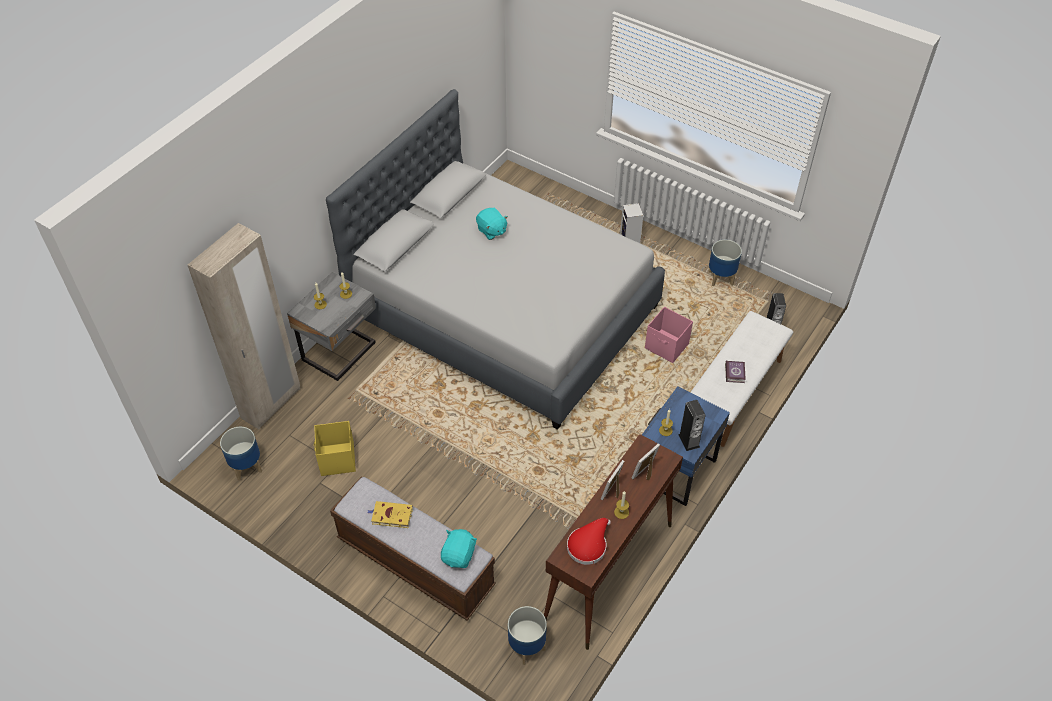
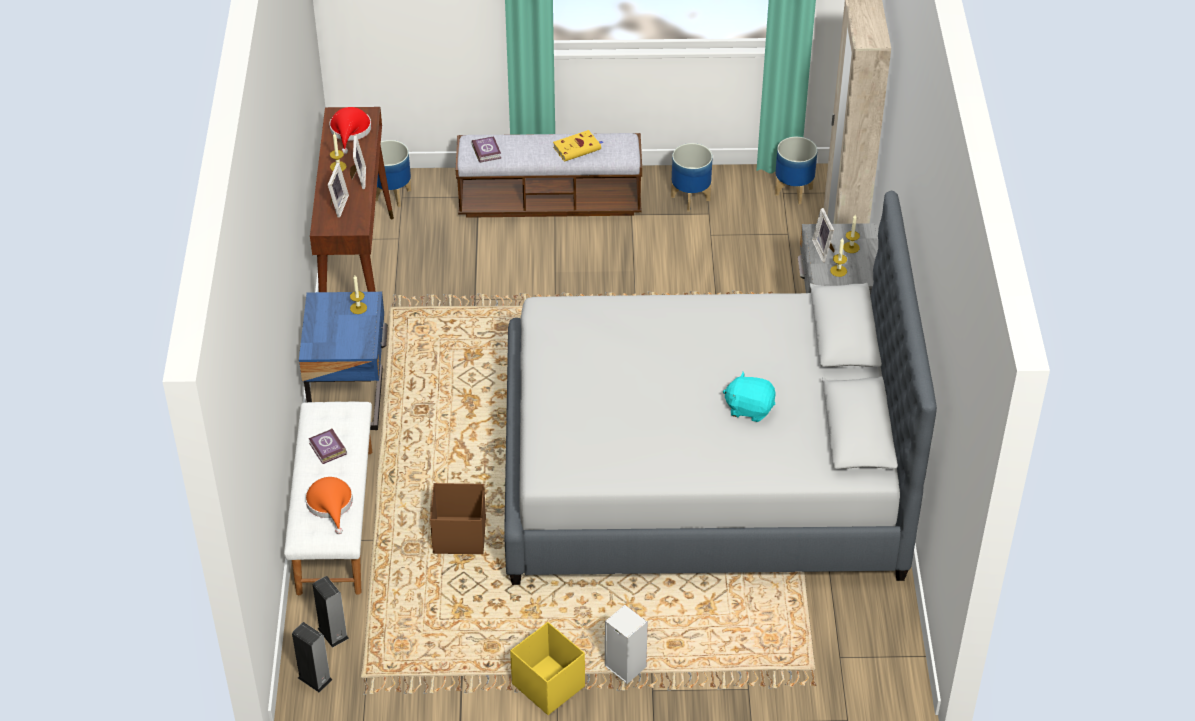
camera: 145 degrees right, 5 degrees down
yellow storage box [314,421,356,476] -> yellow storage box moved to [510,622,585,715]
turquoise plush toy [441,529,477,568] -> book [472,136,501,163]
pink storage box [645,307,693,363] -> brown storage box [430,483,486,554]
speaker [678,400,706,451] -> speaker moved to [292,622,333,693]
planter [709,240,742,286] -> planter moved to [671,143,713,212]
none -> orange hat [305,477,353,534]
none -> picture frame [812,208,835,262]

